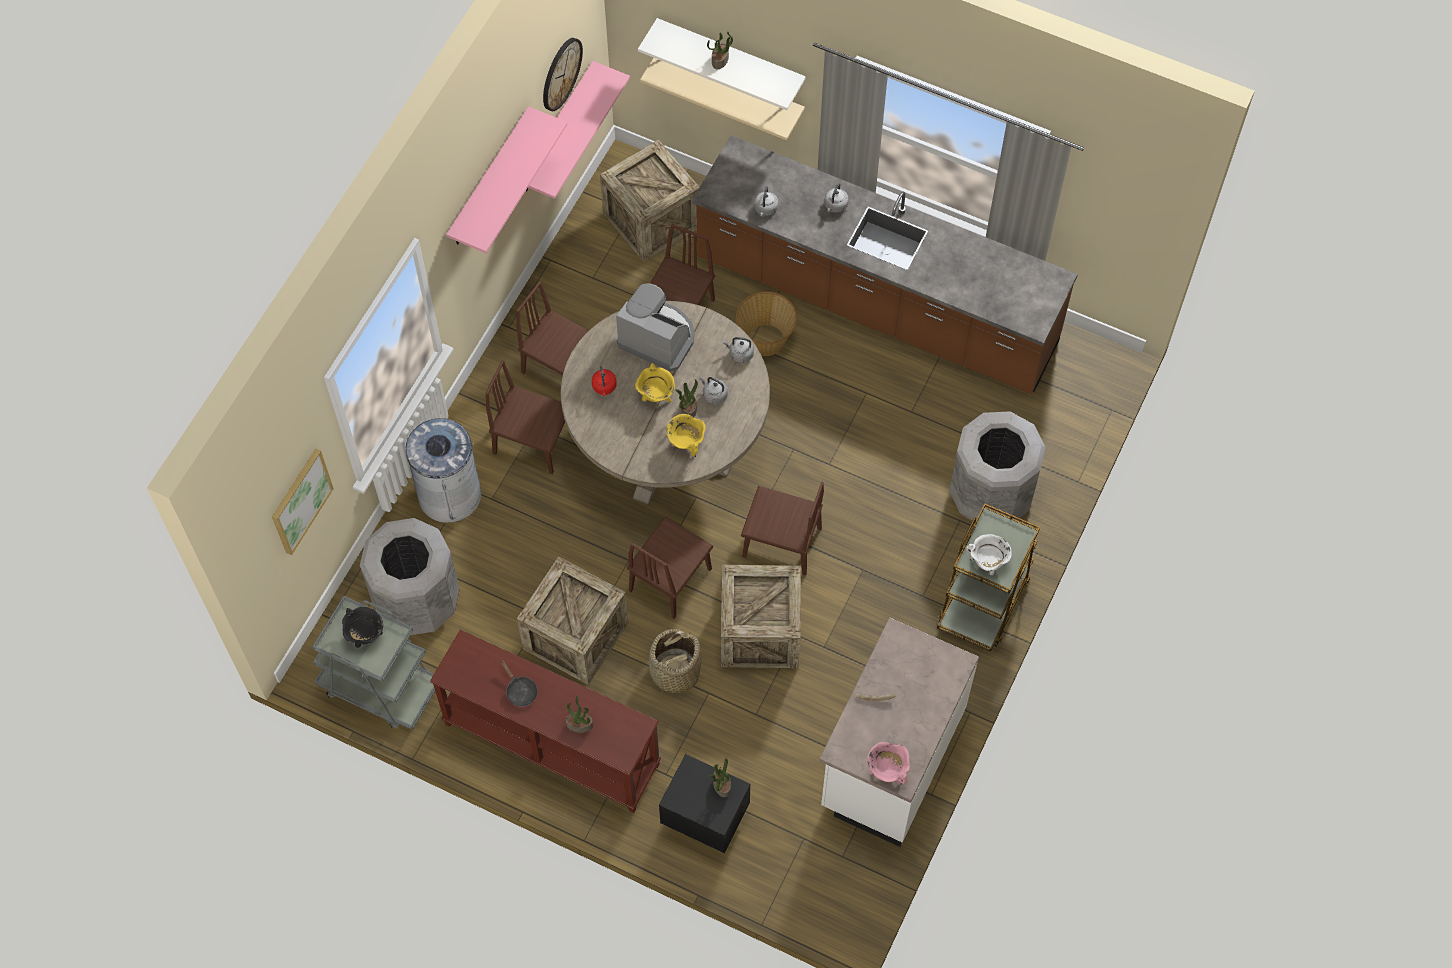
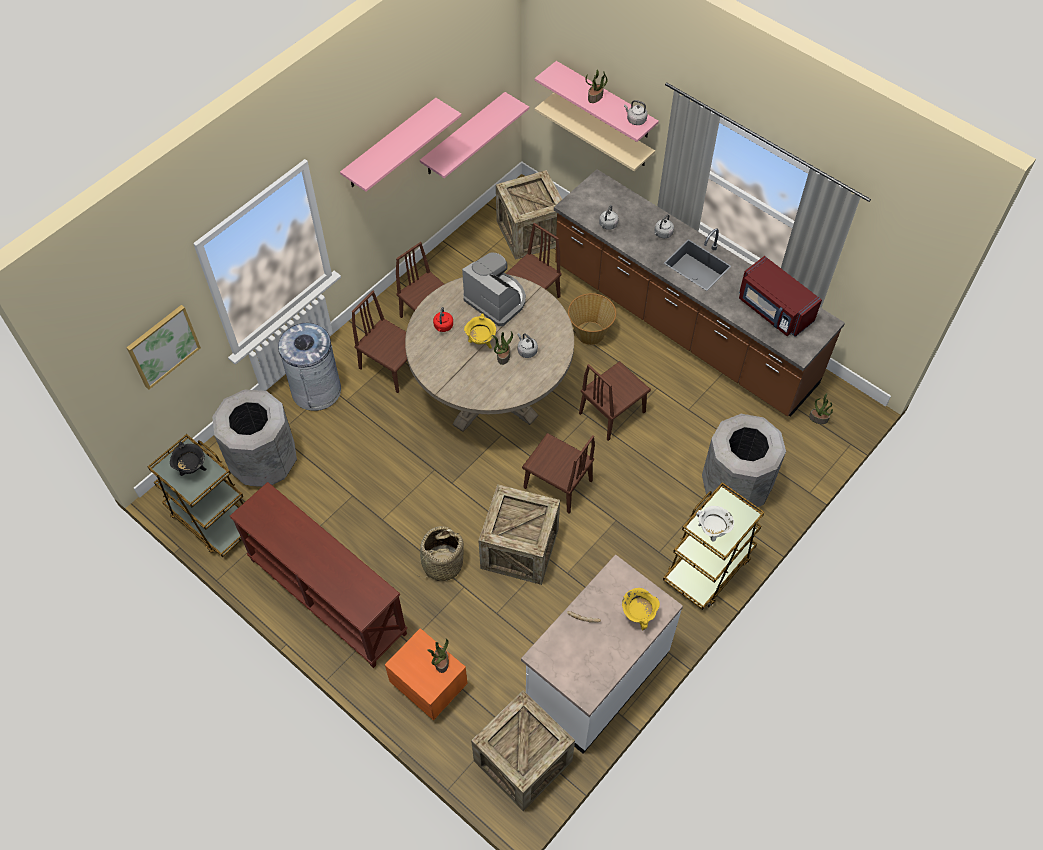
camera: 15 degrees right, 5 degrees down
grey cart [312,596,435,730] -> brown cart [148,434,248,557]
black frying pan [500,660,537,707] -> none
crate [517,556,628,685] -> crate moved to [471,690,575,811]
wall clock [543,38,583,111] -> none
potted plant [566,695,593,733] -> potted plant moved to [809,393,833,424]
brown chair [627,517,713,619] -> brown chair moved to [579,361,651,441]
white shelf [638,18,806,110] -> pink shelf [535,61,659,142]
black nightstand [659,754,751,853] -> orange nightstand [385,628,468,720]
yellow cooking pot [666,414,706,457] -> yellow cooking pot moved to [622,588,660,630]
grey kettle [723,337,754,363] -> grey kettle moved to [624,100,648,125]
pink cooking pot [867,742,910,785] -> none
none -> red microwave [739,256,822,337]

